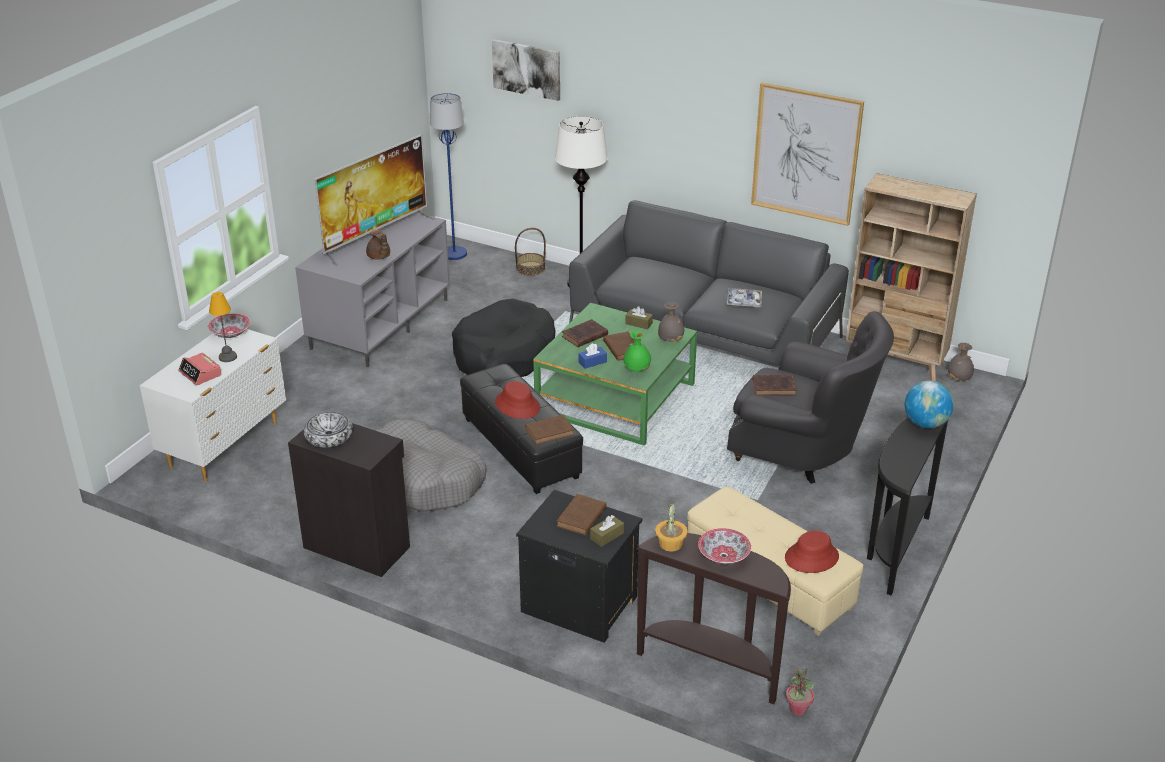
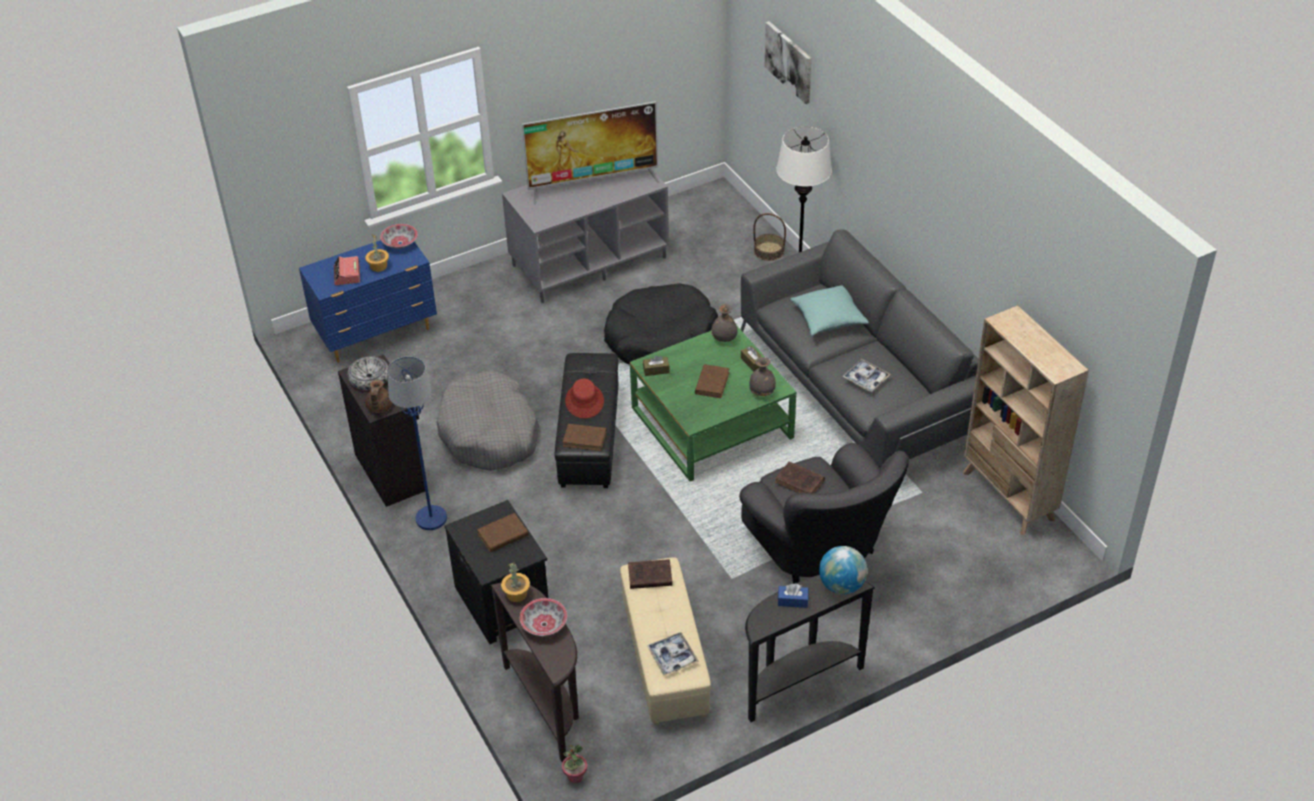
camera: 35 degrees right, 10 degrees up
white dresser [140,329,286,482] -> blue dresser [299,240,437,362]
table lamp [209,292,237,362] -> potted plant [365,234,389,272]
brown teapot [366,230,390,259] -> brown teapot moved to [365,380,392,413]
blue floor lamp [430,93,467,260] -> blue floor lamp moved to [387,356,447,530]
brown book [562,319,608,347] -> brown book moved to [628,559,673,589]
blue tissue box [578,343,607,369] -> blue tissue box moved to [778,584,809,608]
brown tissue box [590,515,624,547] -> brown tissue box moved to [643,355,670,376]
green vase [624,331,651,372] -> none
picture [751,83,864,226] -> none
red hat [785,530,839,573] -> tray [647,632,699,675]
grey vase [947,343,974,381] -> grey vase moved to [711,304,738,342]
none -> turquoise pillow [790,285,869,336]

